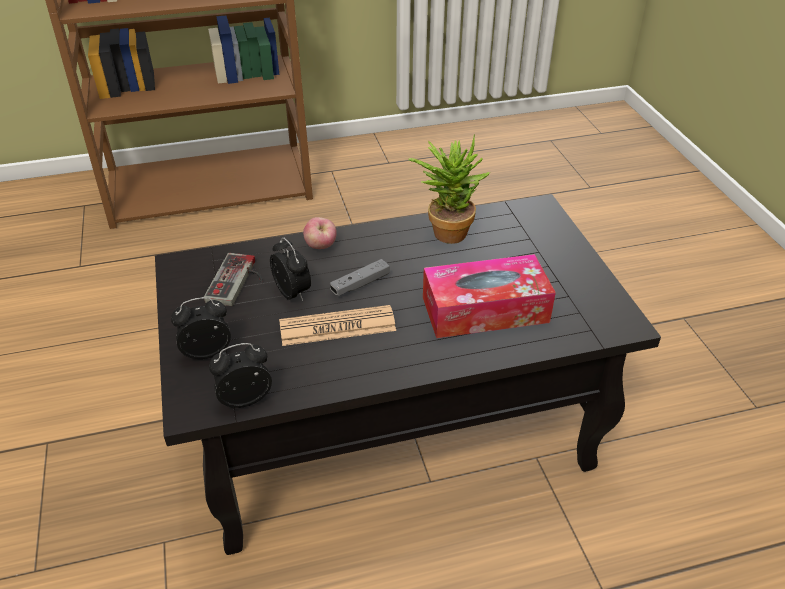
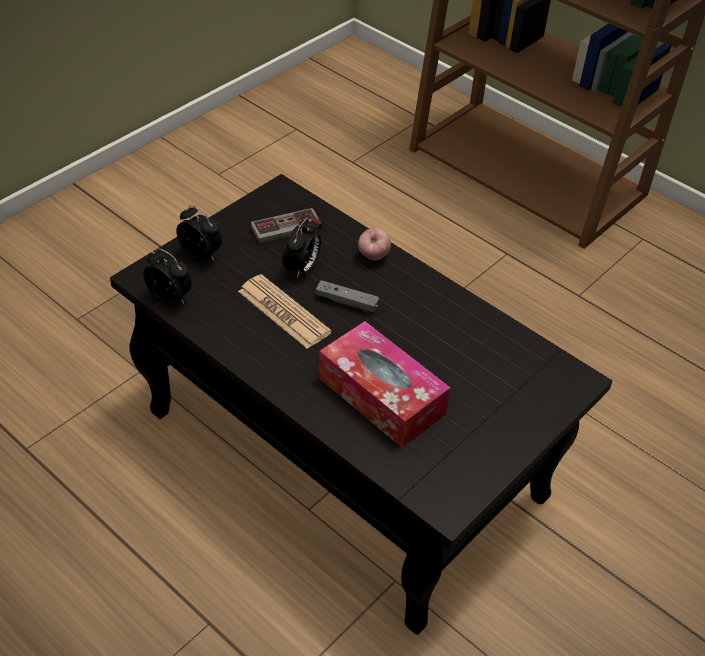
camera: 55 degrees right, 5 degrees up
potted plant [408,134,490,244] -> none

